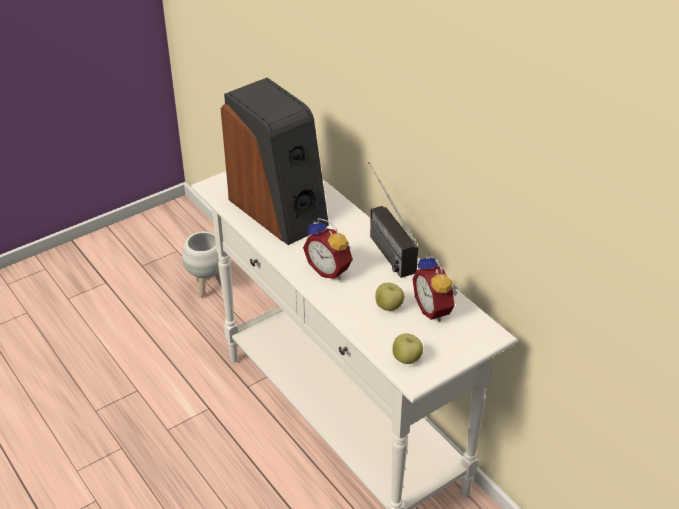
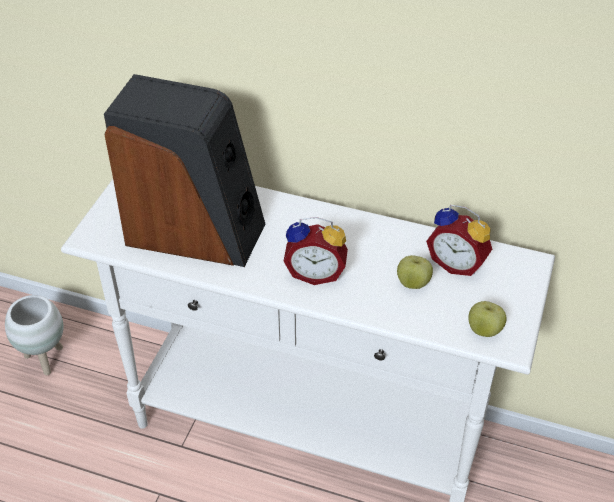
camera: 35 degrees left, 5 degrees up
radio [368,162,418,278] -> none

